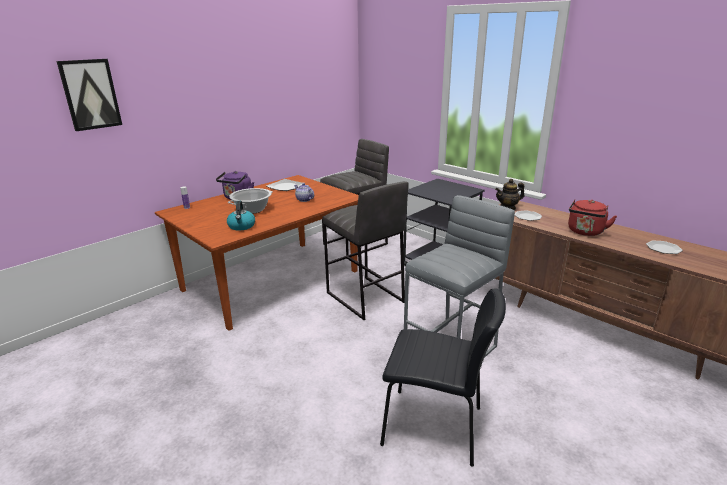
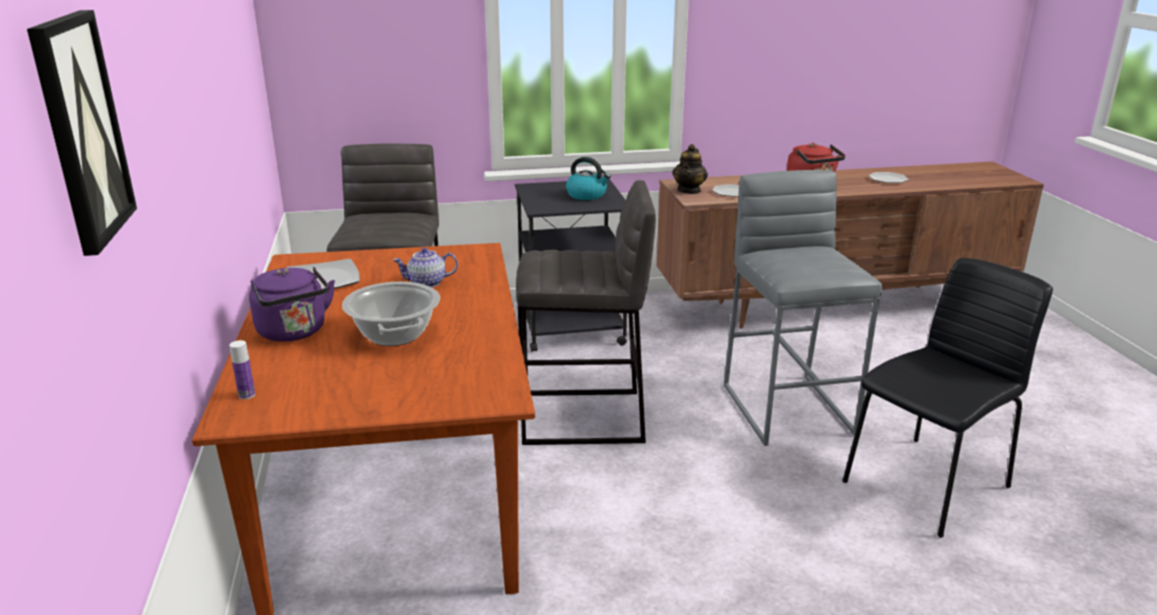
camera: 55 degrees left, 0 degrees up
kettle [227,201,255,231] -> kettle moved to [566,157,611,200]

